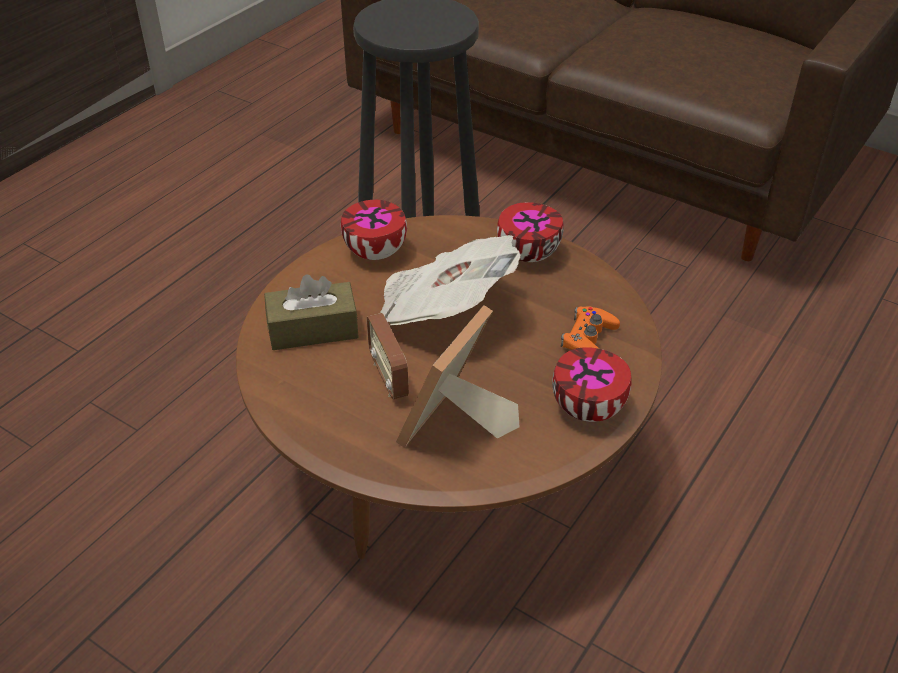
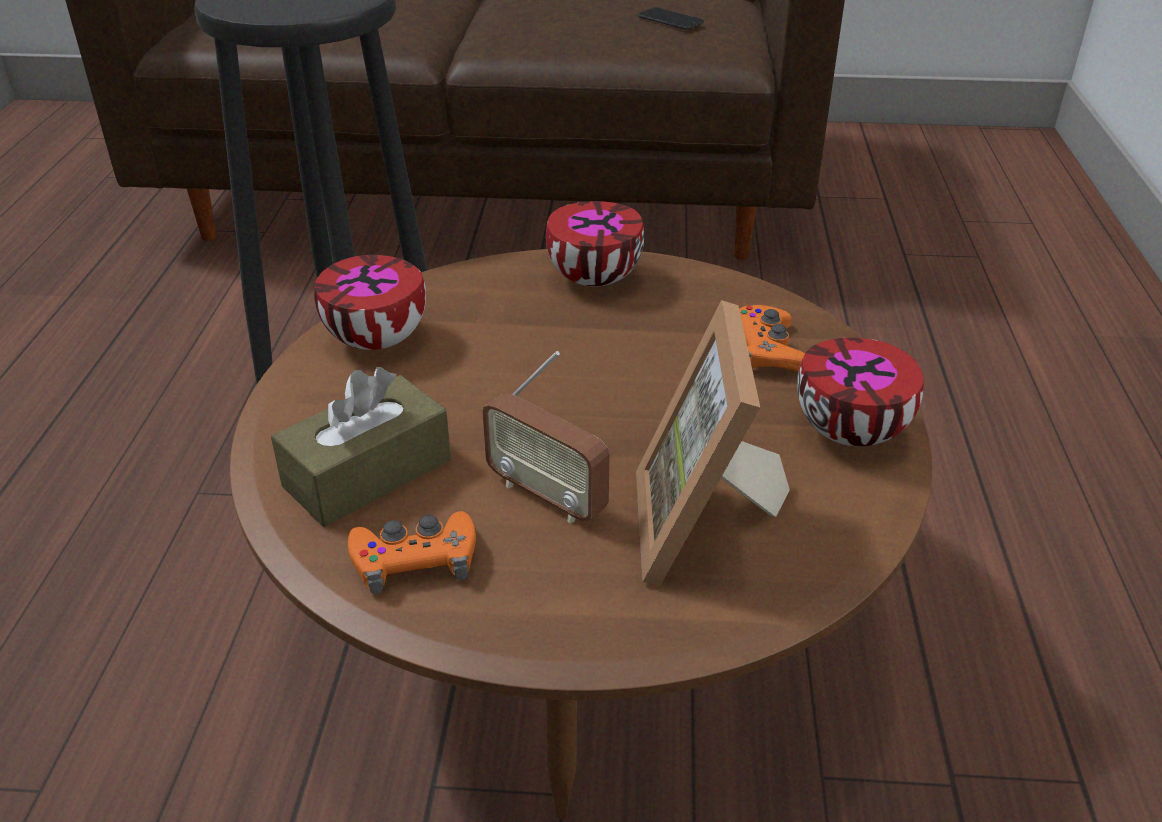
camera: 30 degrees left, 5 degrees down
newspaper [381,235,520,325] -> none
none -> orange game controller [348,511,476,594]
none -> phone [638,7,704,30]

